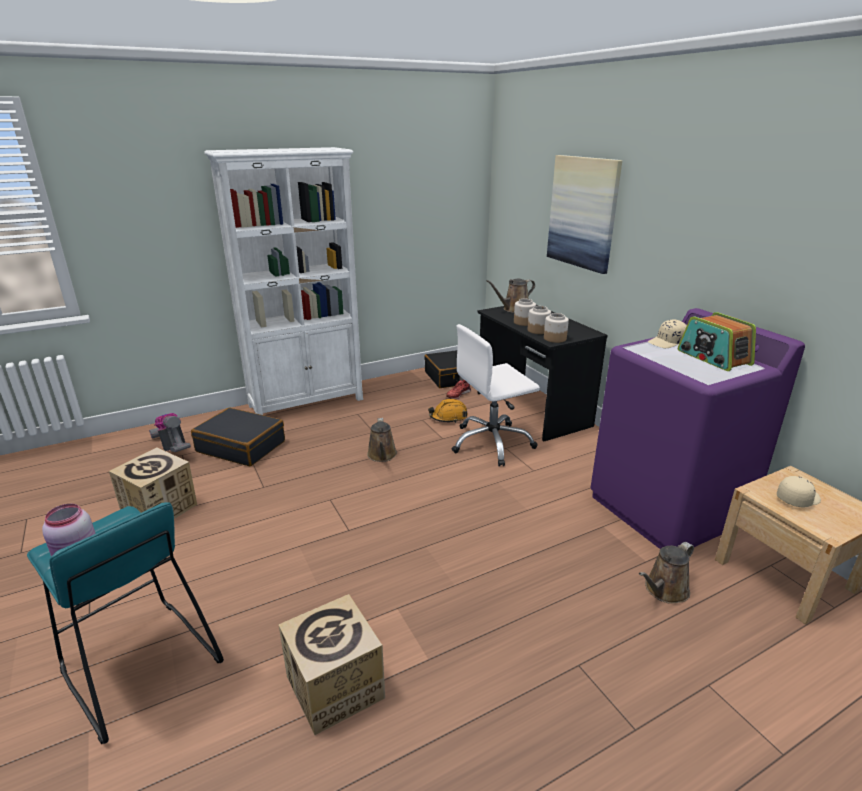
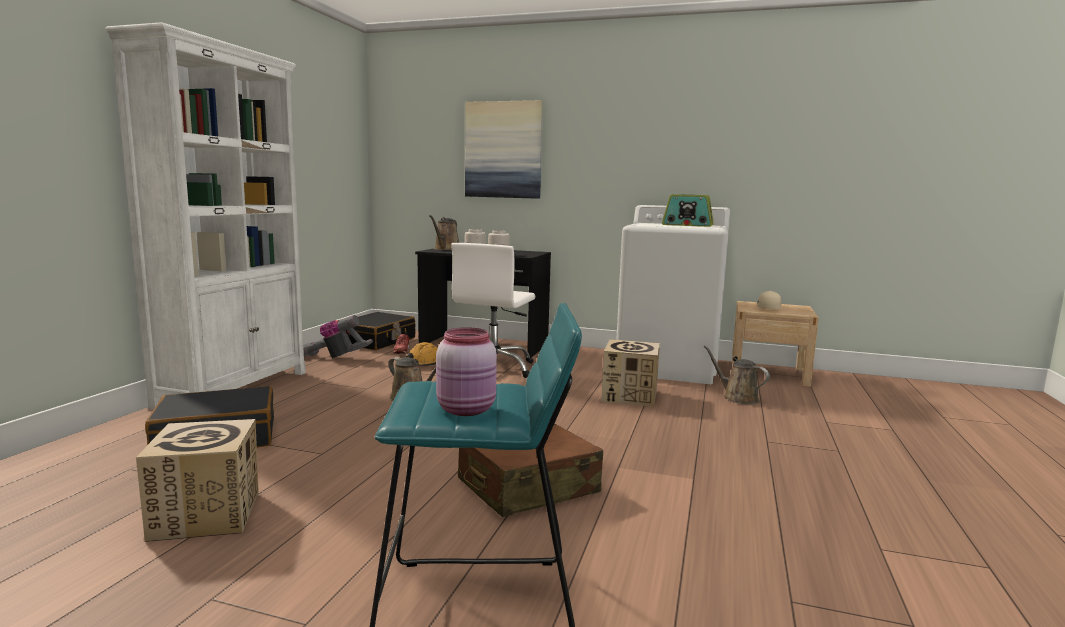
camera: 45 degrees left, 15 degrees down
vacuum cleaner [149,413,191,452] -> vacuum cleaner moved to [303,315,373,358]
cardboard box [278,594,385,735] -> cardboard box moved to [601,339,660,407]
jar [544,313,569,343] -> none
purple washing machine [590,308,805,549] -> white washing machine [616,205,730,384]
brown watering can [639,542,694,604] -> brown watering can turned 135 degrees clockwise [704,345,770,404]
beige cap [648,320,687,348] -> none
none -> brown suitcase [458,423,603,517]

